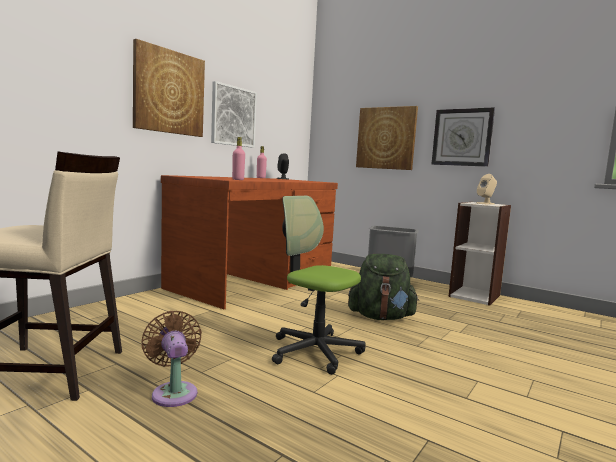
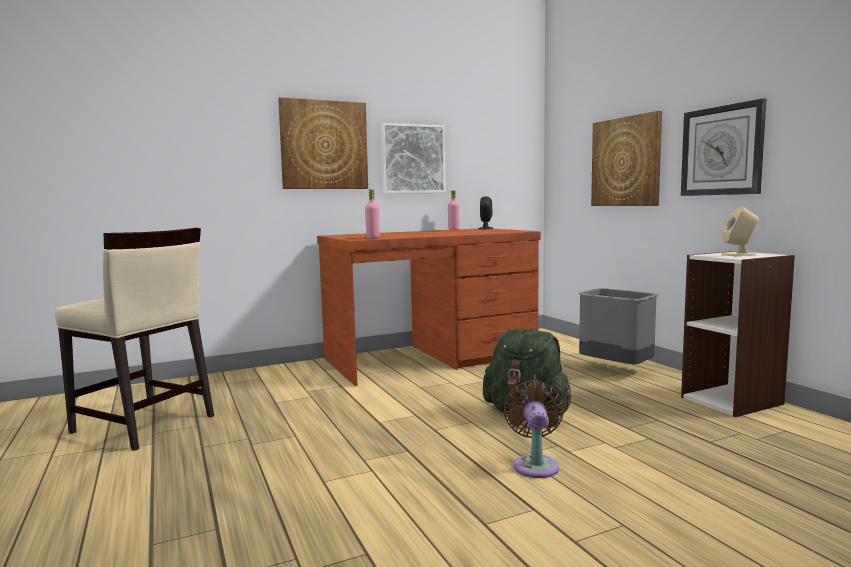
camera: 30 degrees right, 0 degrees up
brown fan [141,311,202,407] -> brown fan moved to [504,380,564,478]
office chair [272,196,366,375] -> none

